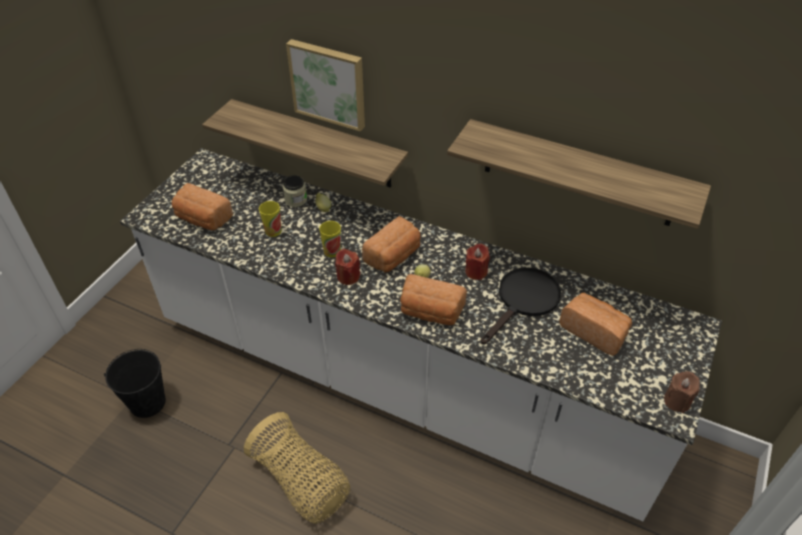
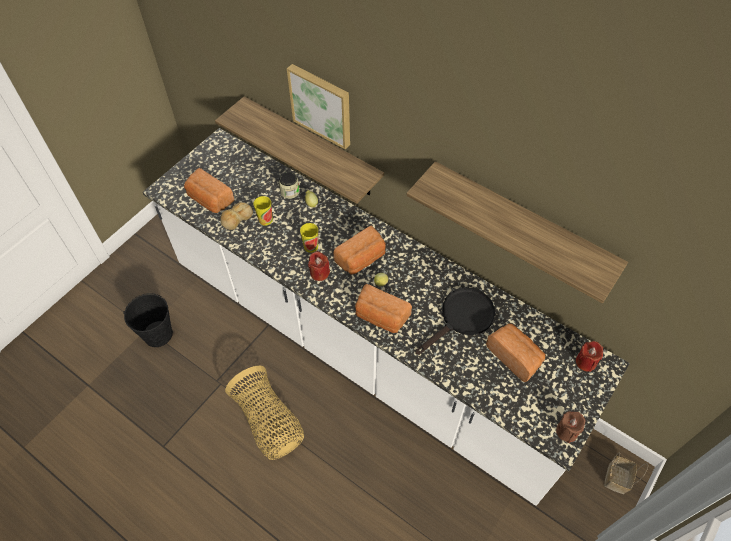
camera: 10 degrees right, 10 degrees up
red candle [465,243,490,280] -> red candle moved to [576,341,603,372]
none -> bread [220,202,253,230]
none -> basket [604,452,648,494]

